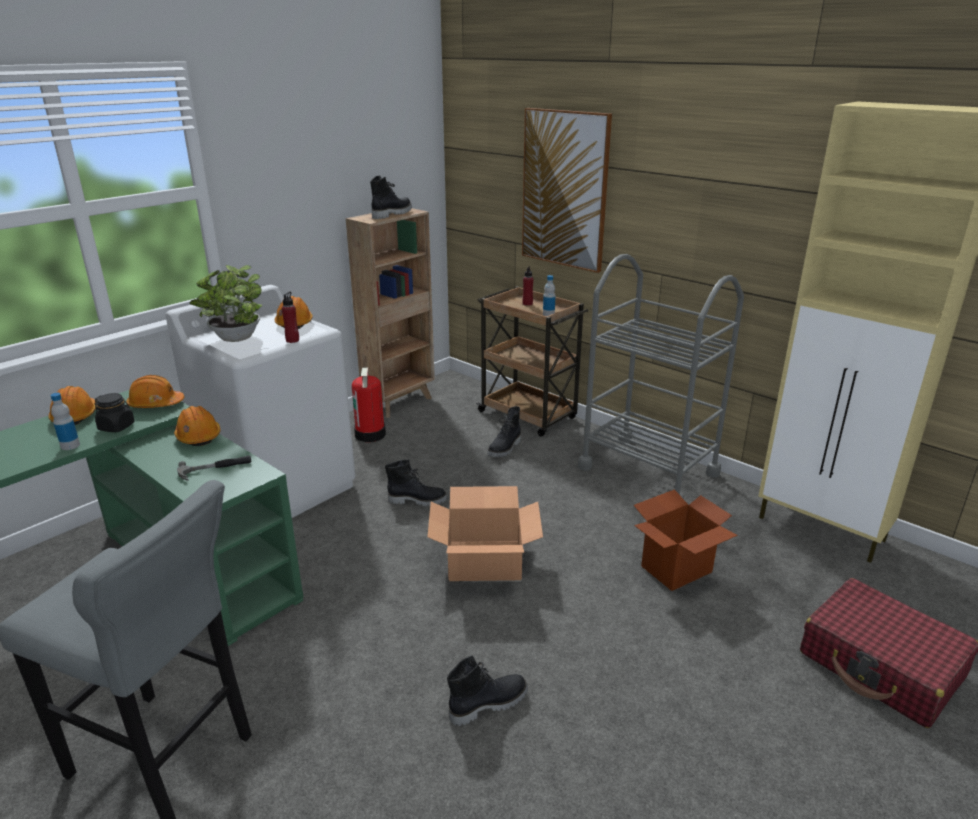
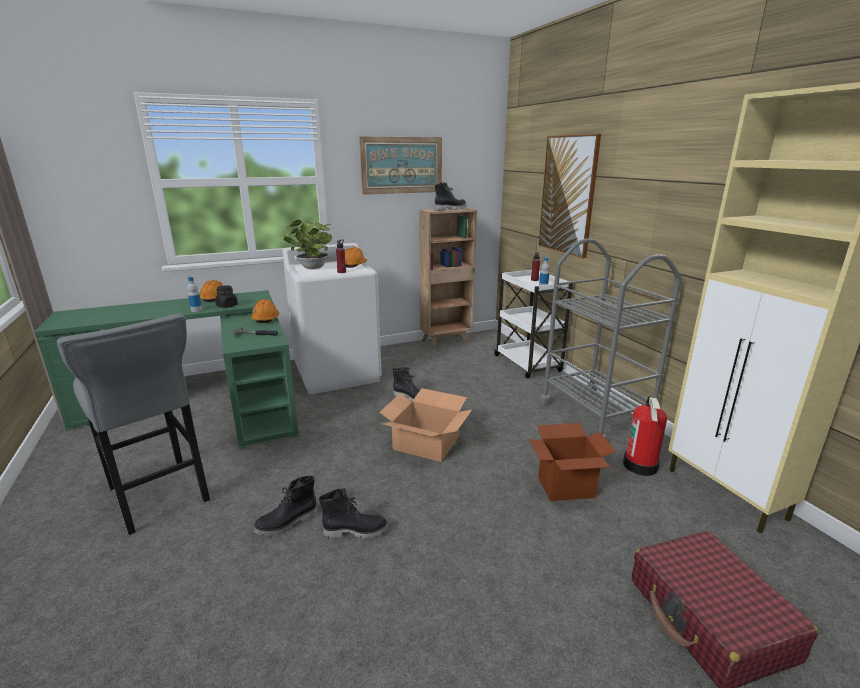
camera: 25 degrees right, 5 degrees down
orange hard hat [126,375,184,408] -> none
fire extinguisher [352,367,386,442] -> fire extinguisher moved to [623,396,667,476]
brown cart [476,286,588,437] -> white cart [494,270,574,378]
black boot [488,406,521,457] -> black boot moved to [254,476,318,536]
none -> picture [359,136,442,195]

